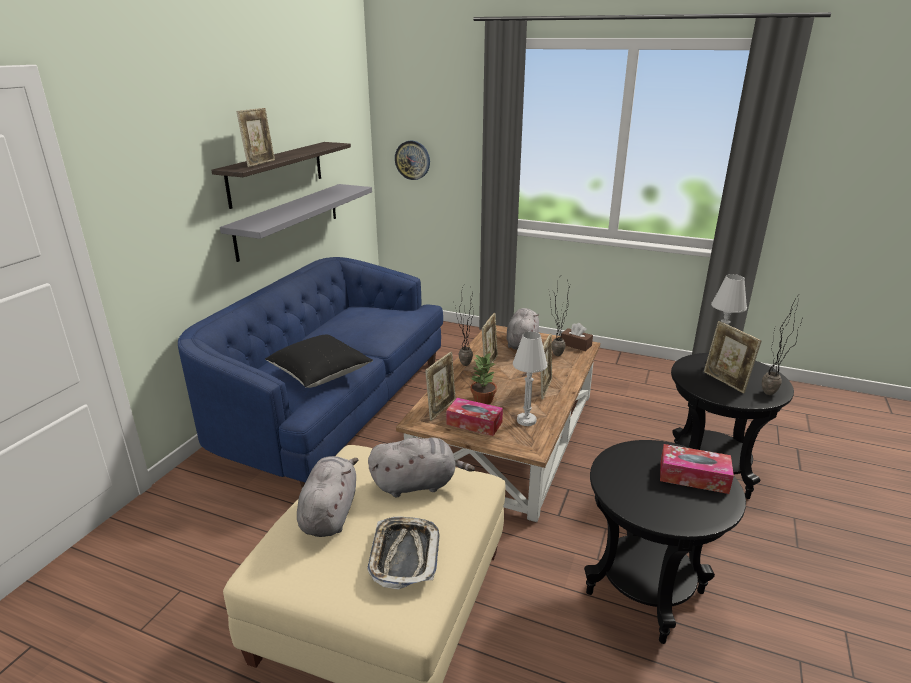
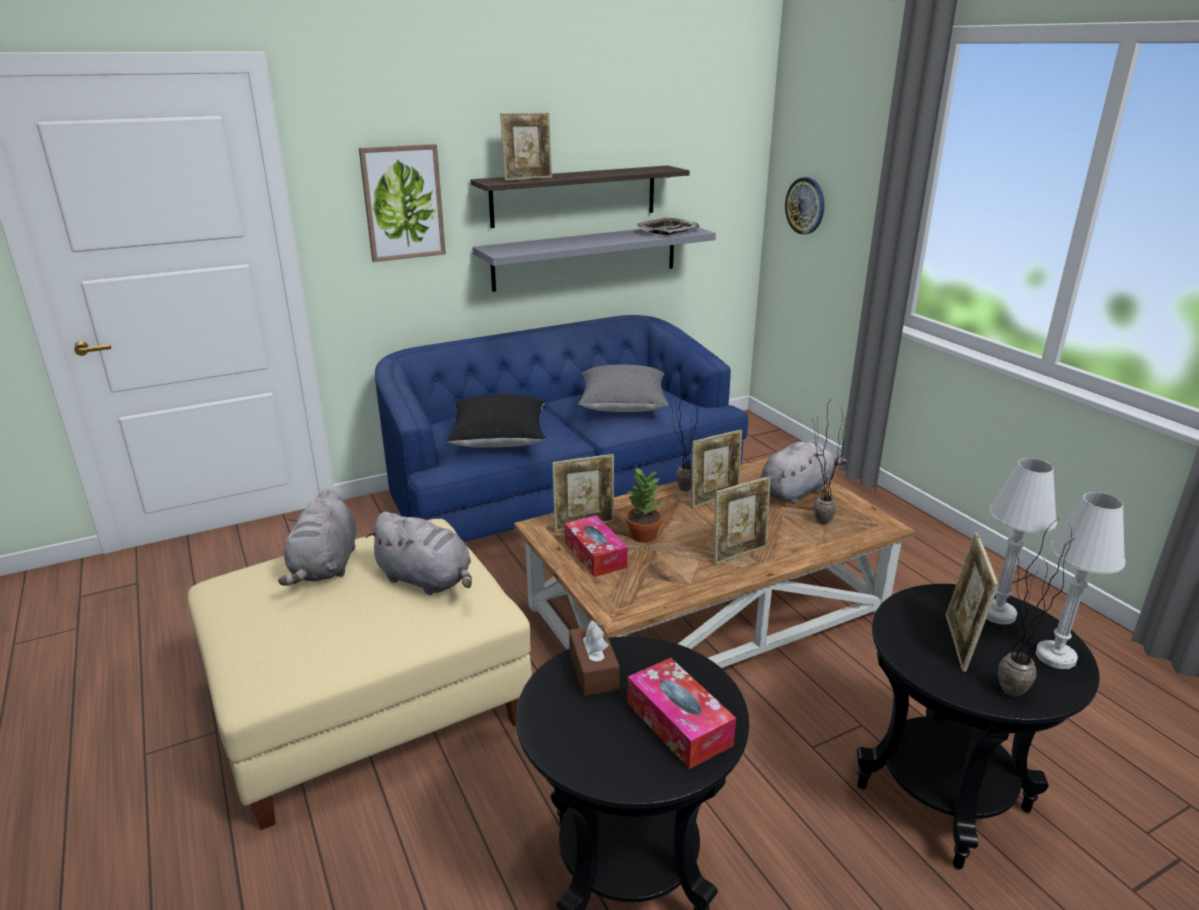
camera: 40 degrees right, 0 degrees up
grey plush toy [297,456,359,537] -> grey plush toy turned 135 degrees clockwise [278,489,357,586]
tray [367,516,440,590] -> tray moved to [637,217,700,235]
white table lamp [513,331,547,426] -> white table lamp moved to [1035,492,1125,669]
brown tissue box [561,323,593,351] -> brown tissue box moved to [569,620,620,696]
none -> picture [359,144,446,262]
none -> grey pillow [578,365,669,412]

